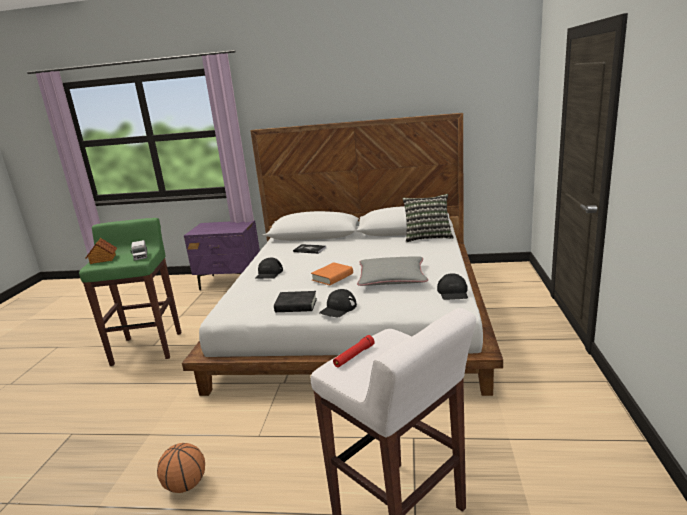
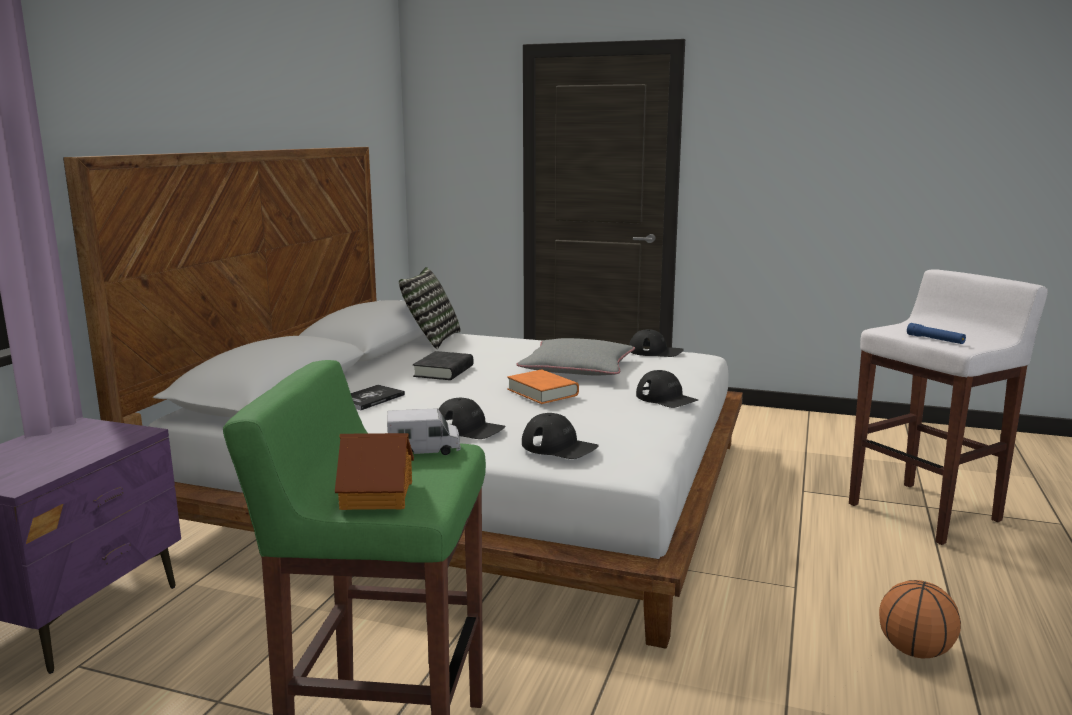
camera: 80 degrees left, 5 degrees down
black book [274,291,317,312] -> black book moved to [413,351,473,380]
red flashlight [333,335,375,367] -> blue flashlight [907,323,966,344]
none -> black cap [522,413,599,459]

